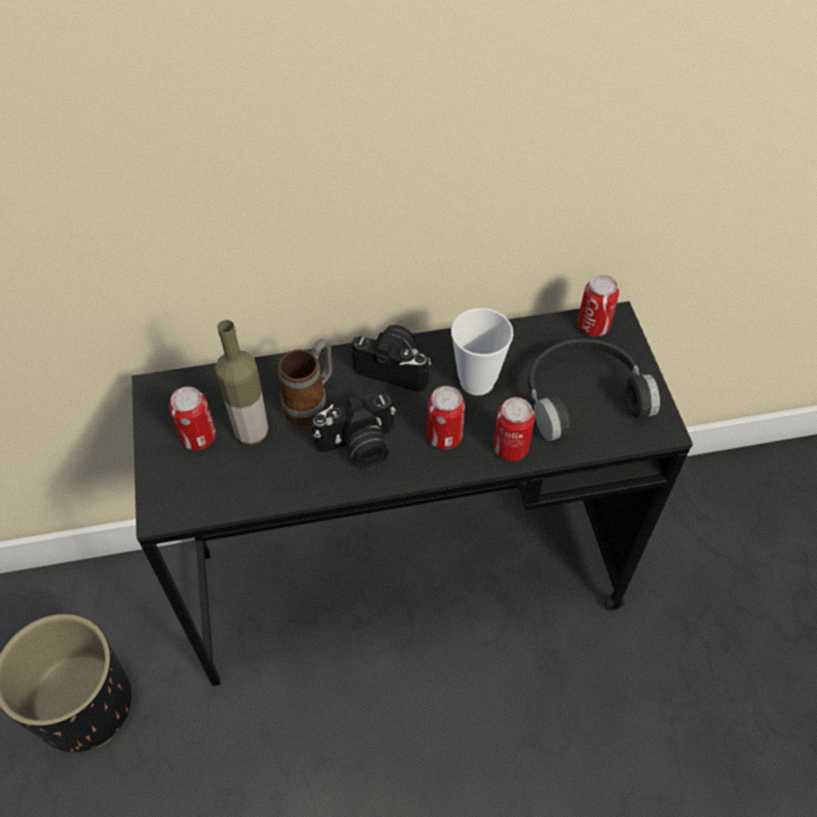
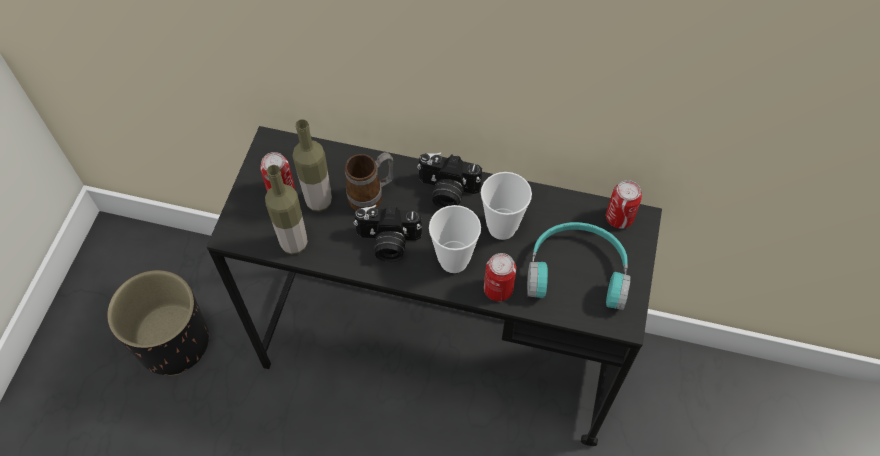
camera: 25 degrees right, 5 degrees up
camera [351,325,431,392] -> camera turned 150 degrees clockwise [417,153,482,208]
can [427,386,465,450] -> cup [429,205,481,273]
black headphones [528,339,660,441] -> turquoise headphones [527,222,631,310]
none -> bottle [265,165,308,255]

